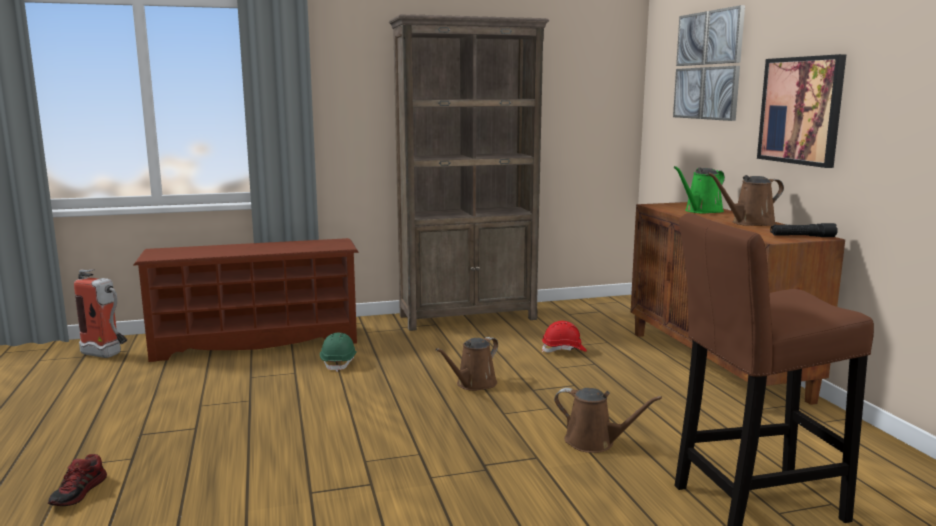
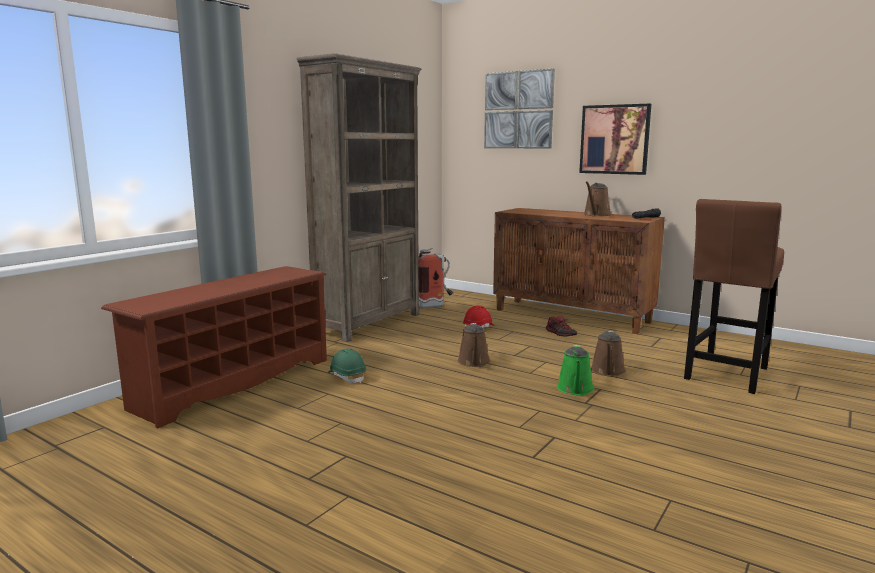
camera: 40 degrees left, 0 degrees up
shoe [48,454,107,506] -> shoe moved to [546,316,577,336]
fire extinguisher [74,269,127,358] -> fire extinguisher moved to [418,248,453,308]
brown watering can [554,388,662,453] -> brown watering can turned 120 degrees clockwise [591,331,626,376]
green watering can [674,166,725,214] -> green watering can moved to [557,345,594,395]

